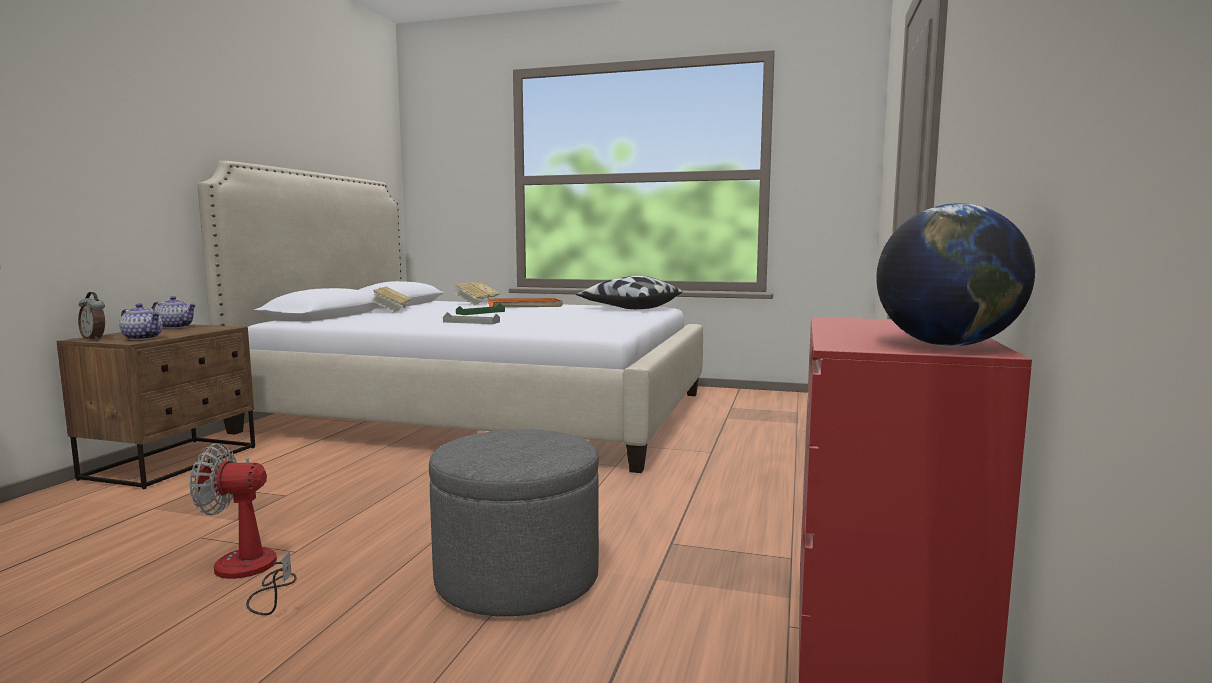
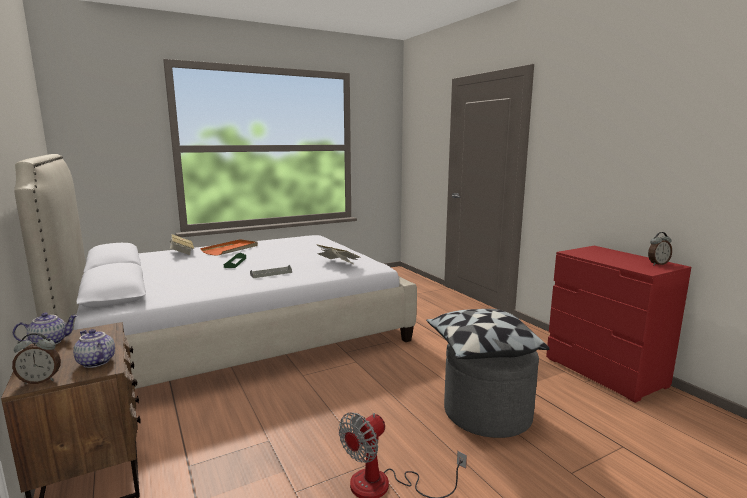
camera: 45 degrees left, 5 degrees up
teapot [119,303,163,340] -> teapot turned 120 degrees counterclockwise [73,329,115,368]
book [370,286,412,313] -> book moved to [316,244,360,265]
pillow [576,276,682,309] -> pillow moved to [426,309,550,359]
globe [876,203,1035,347] -> alarm clock [648,232,672,265]

